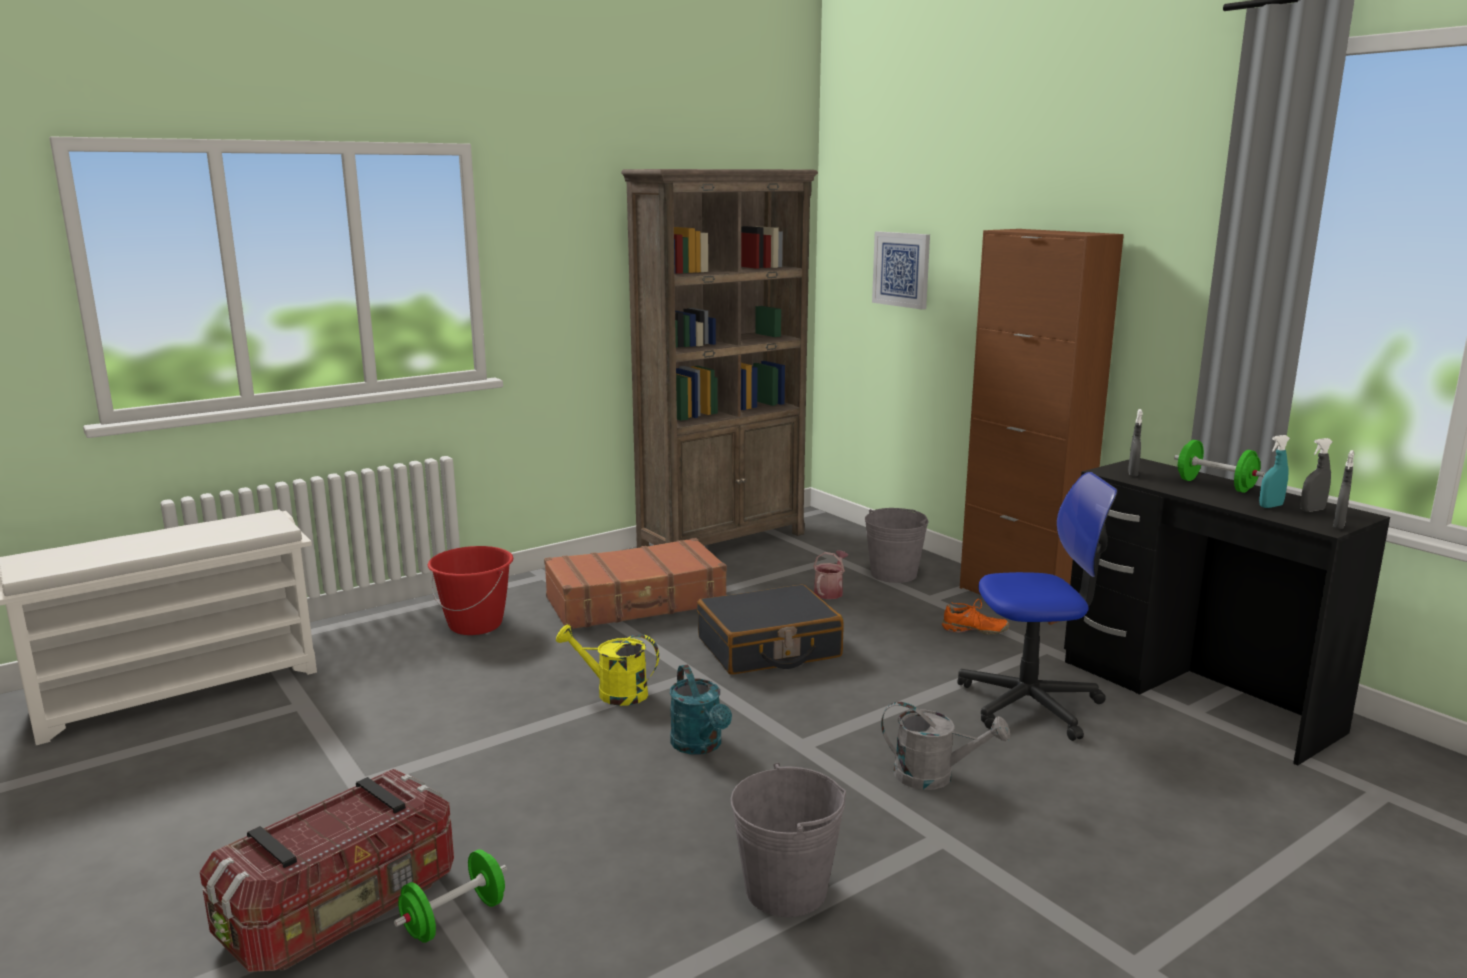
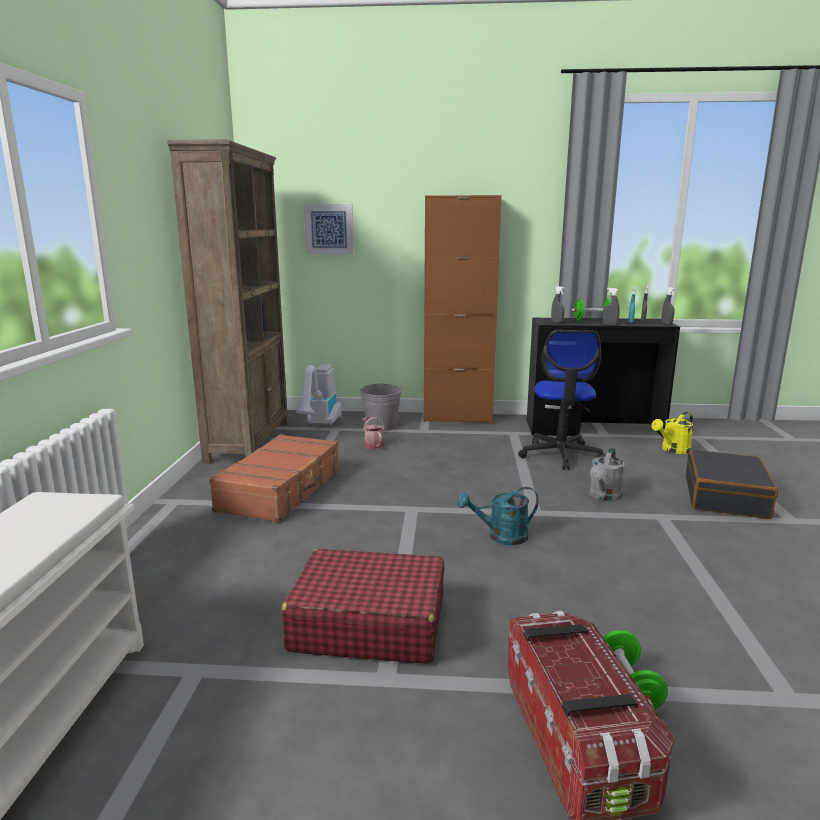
camera: 50 degrees left, 0 degrees up
red bucket [428,546,513,635] -> none
yellow watering can [556,624,659,706] -> yellow watering can moved to [651,412,694,454]
turquoise watering can [670,665,732,755] -> turquoise watering can turned 150 degrees clockwise [457,487,539,545]
black suitcase [697,584,844,675] -> black suitcase moved to [686,449,778,519]
grey bucket [730,763,846,917] -> none
grey watering can [881,702,1010,790] -> grey watering can turned 150 degrees clockwise [589,448,625,501]
orange shoe [942,599,1009,635] -> none
office chair [957,472,1118,741] -> office chair turned 150 degrees clockwise [518,330,606,470]
none -> red suitcase [282,549,445,664]
none -> vacuum cleaner [295,364,342,425]
none -> grey spray bottle [602,288,620,325]

